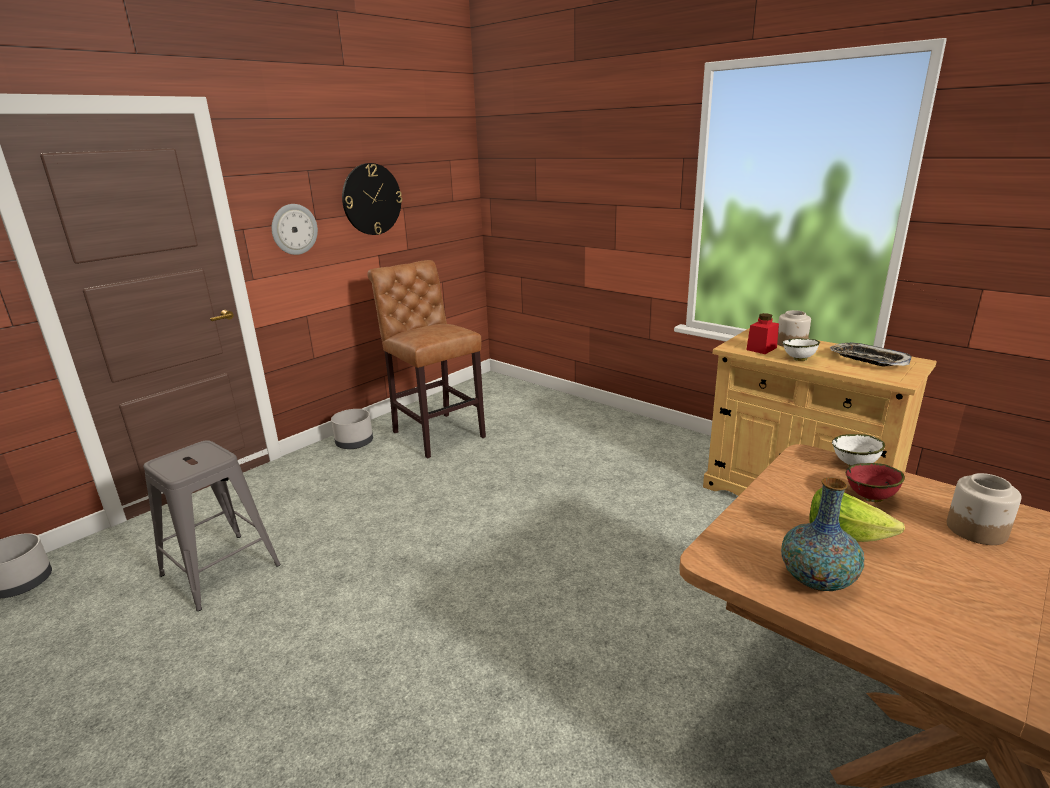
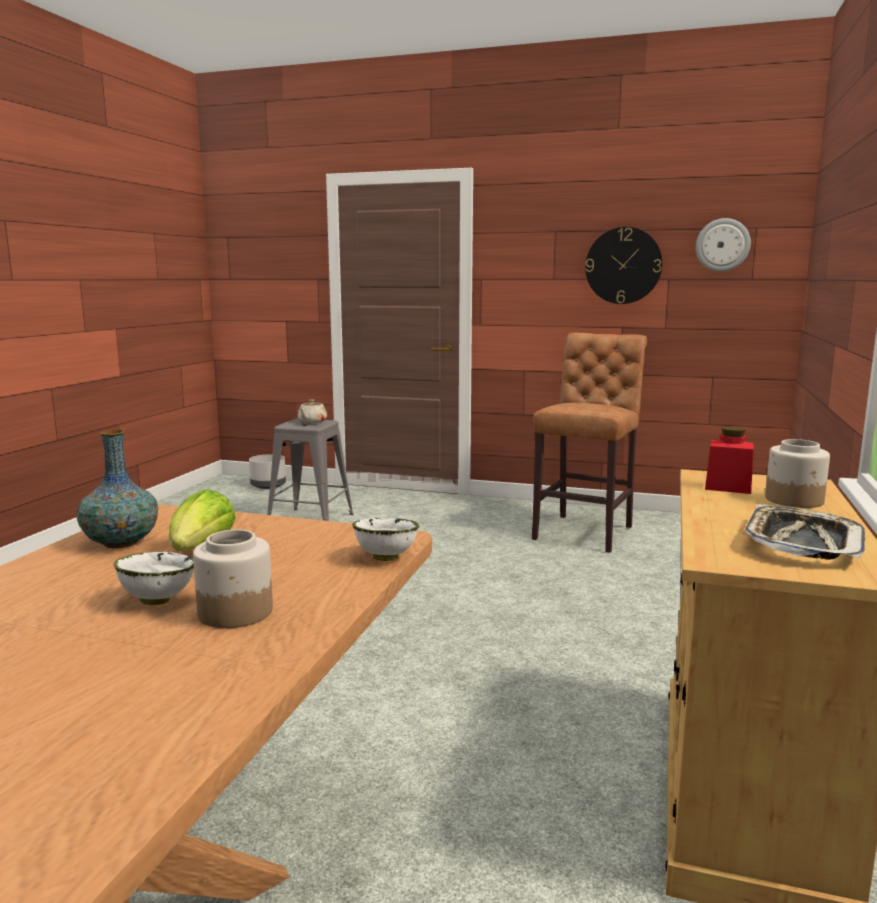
camera: 65 degrees right, 10 degrees down
wall clock [272,204,318,255] -> wall clock moved to [696,218,751,272]
grey planter [331,409,373,449] -> none
white bowl [782,338,820,361] -> white bowl moved to [114,552,194,605]
red bowl [846,463,905,502] -> none
none -> beige teapot [298,399,327,424]

